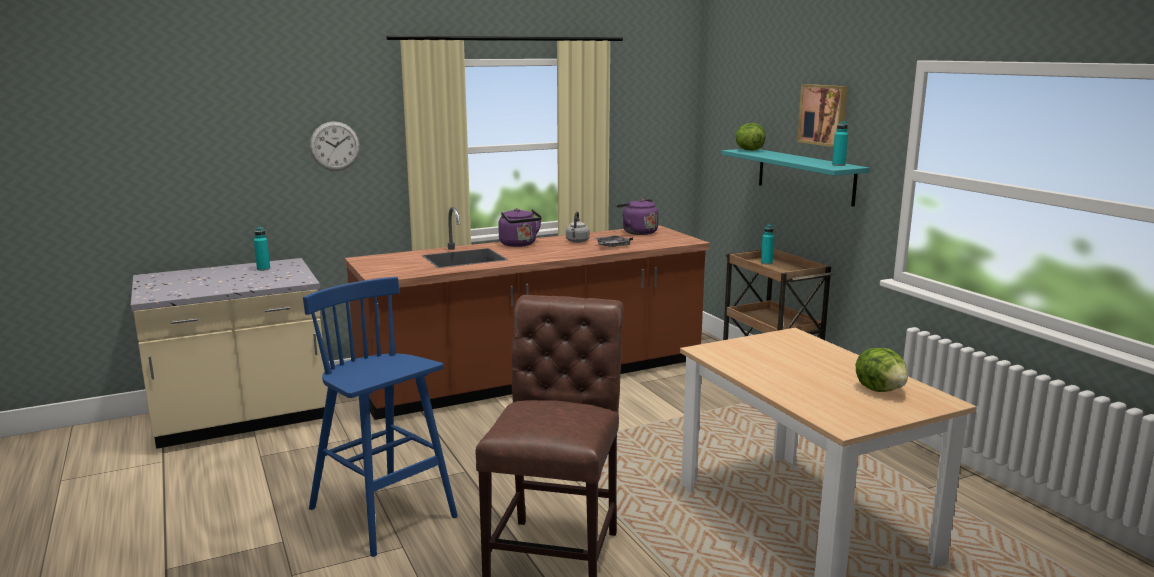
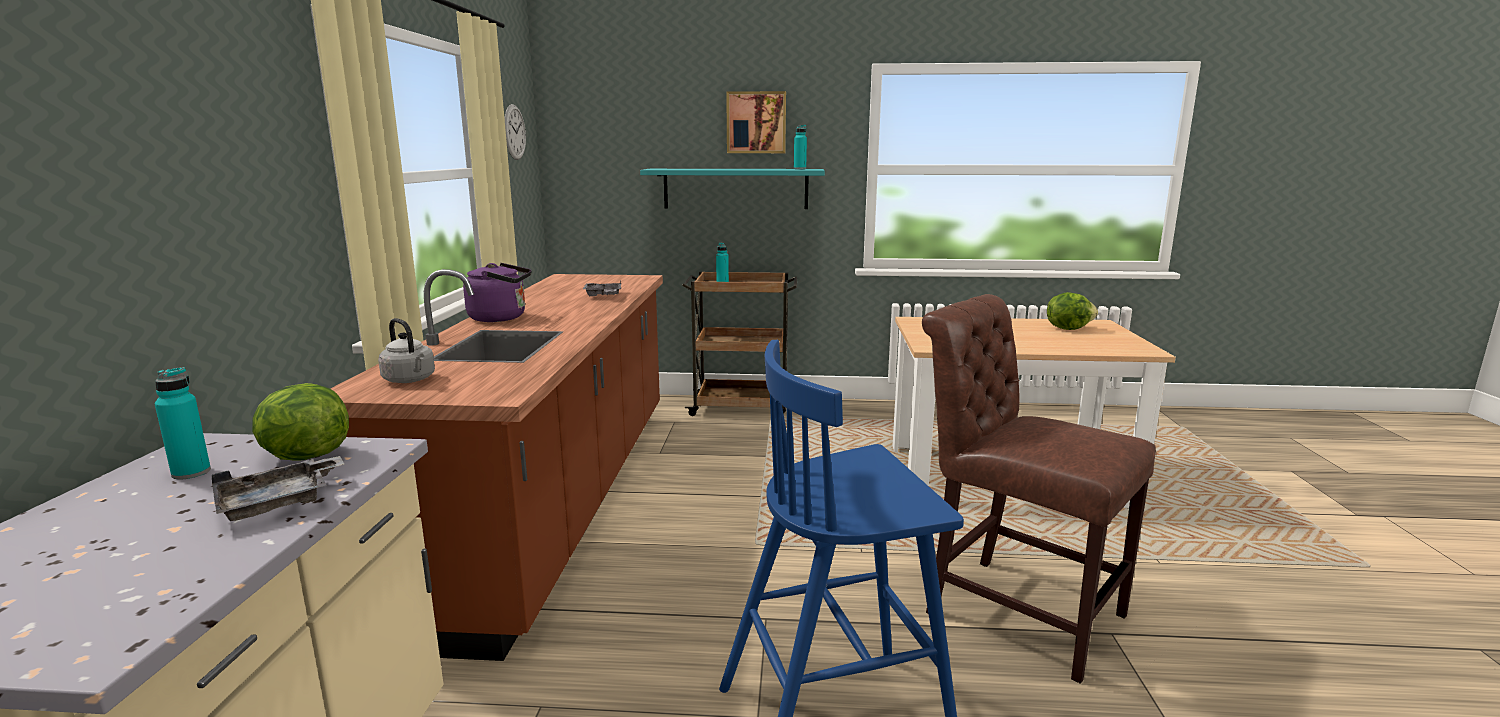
camera: 60 degrees left, 0 degrees up
wall clock [310,121,360,171] -> wall clock moved to [504,104,526,160]
grey kettle [566,211,590,243] -> grey kettle moved to [378,318,435,383]
purple kettle [616,199,659,235] -> none
lettuce [735,123,766,151] -> lettuce moved to [252,383,349,461]
none -> grey tray [212,456,344,521]

